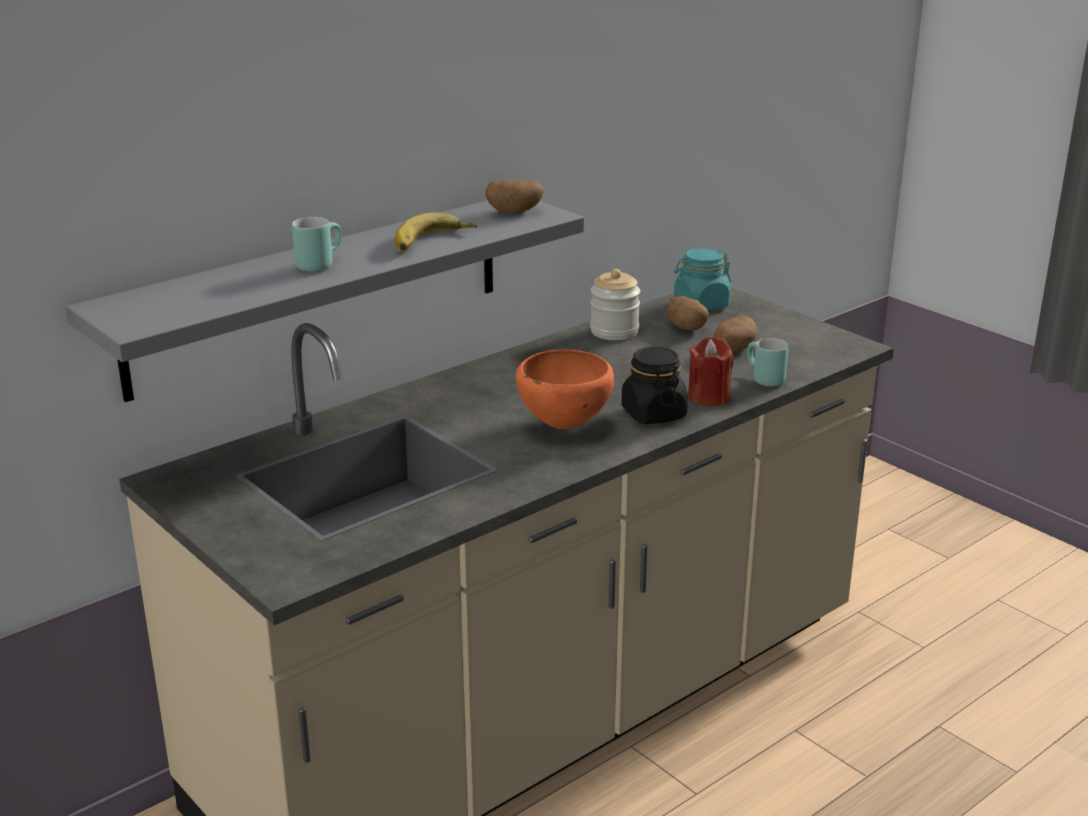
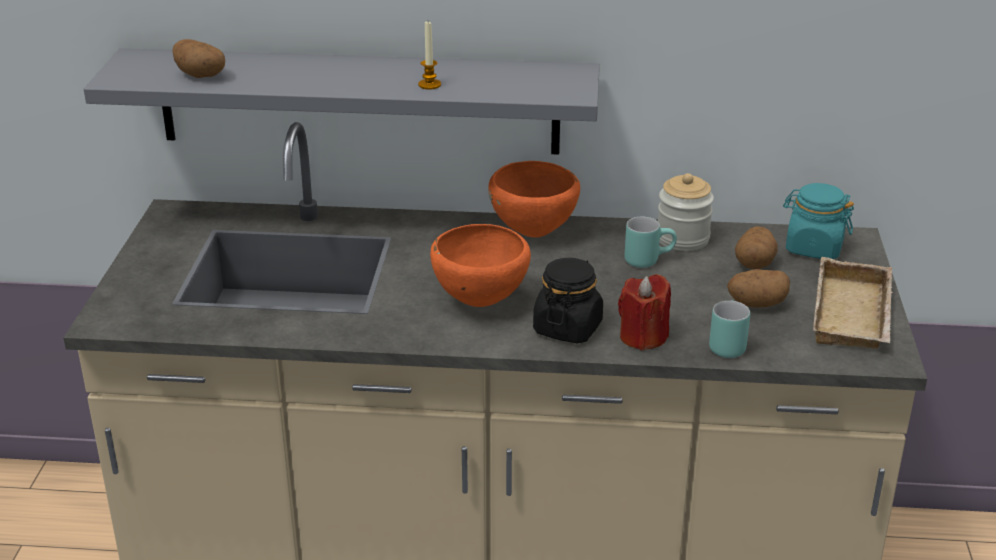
camera: 45 degrees right, 5 degrees up
turquoise mug [292,217,342,272] -> turquoise mug moved to [624,217,677,268]
banana [394,212,477,252] -> candle [418,22,441,89]
potato [485,180,544,214] -> potato moved to [172,39,225,78]
none -> orange bowl [488,161,580,238]
none -> beige tray [813,257,893,349]

